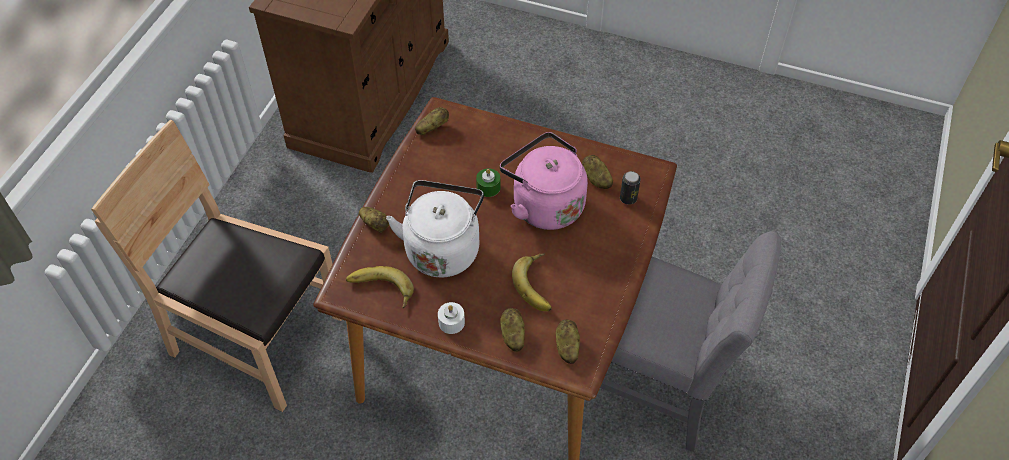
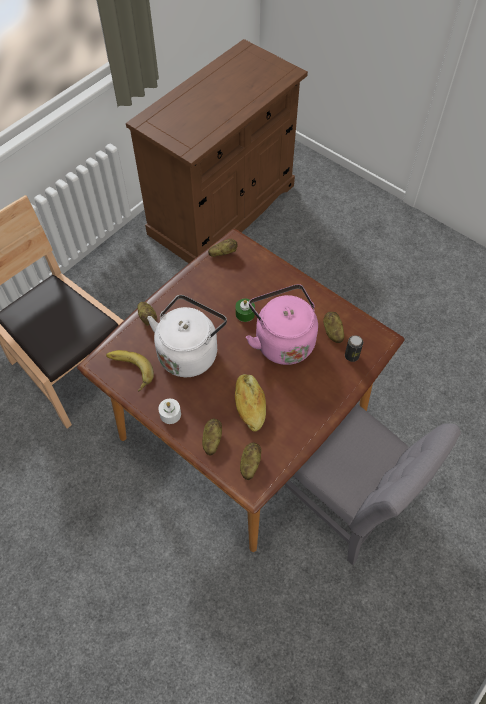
camera: 20 degrees right, 5 degrees up
banana [512,254,552,311] -> bread [235,374,266,432]

